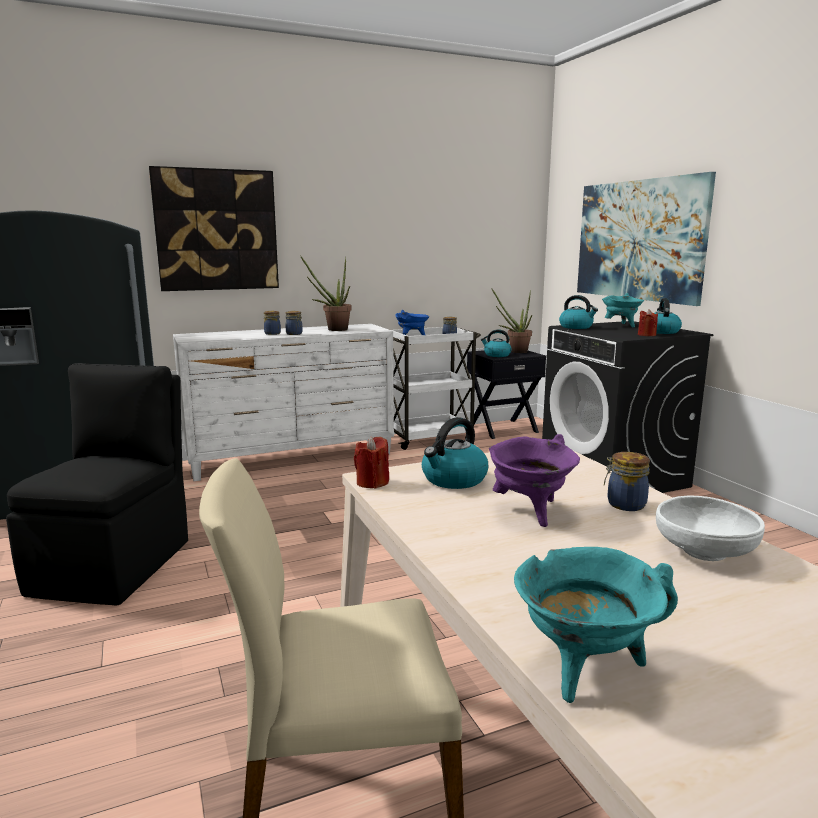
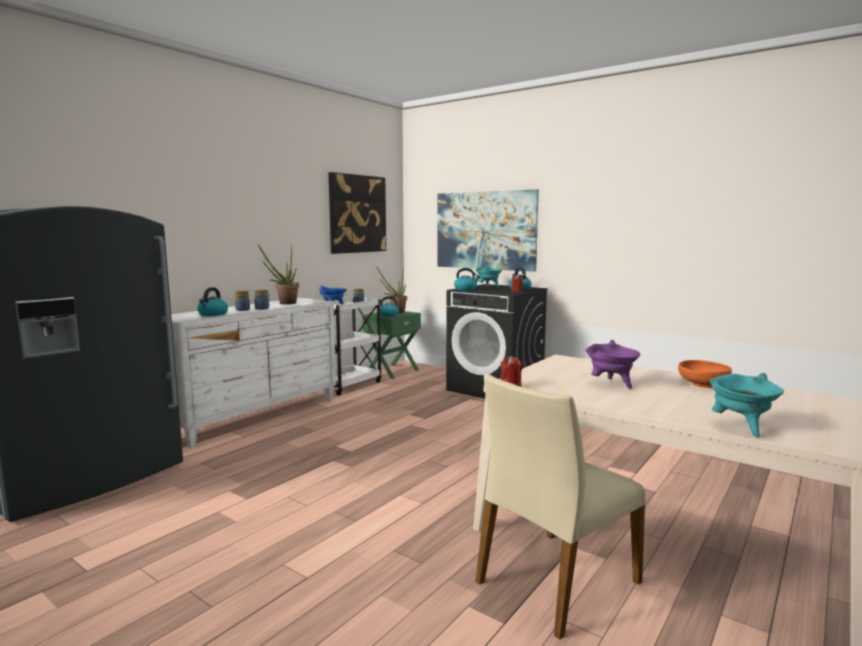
camera: 30 degrees left, 5 degrees down
black chair [6,363,188,605] -> none
picture [149,166,279,291] -> picture moved to [328,172,386,254]
kettle [422,417,488,489] -> kettle moved to [197,287,228,316]
black nightstand [467,350,546,439] -> green nightstand [362,311,421,379]
jar [604,452,650,511] -> none
white bowl [656,496,765,561] -> orange bowl [678,360,732,388]

